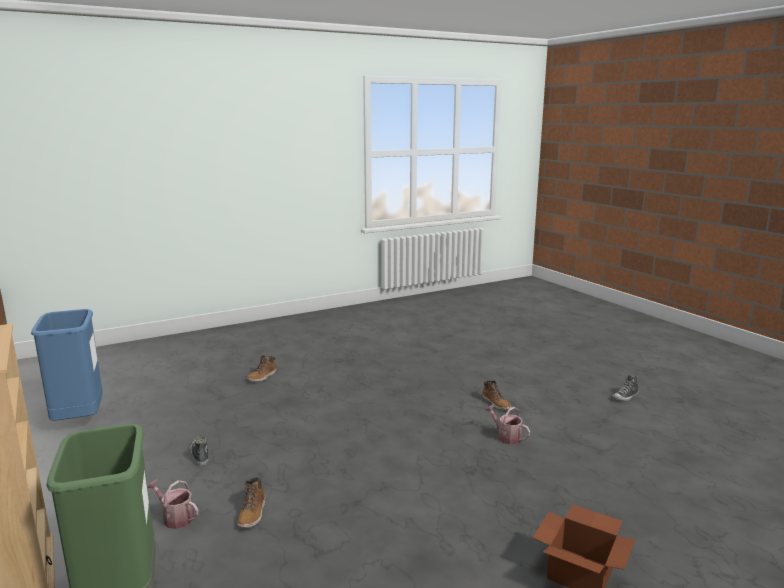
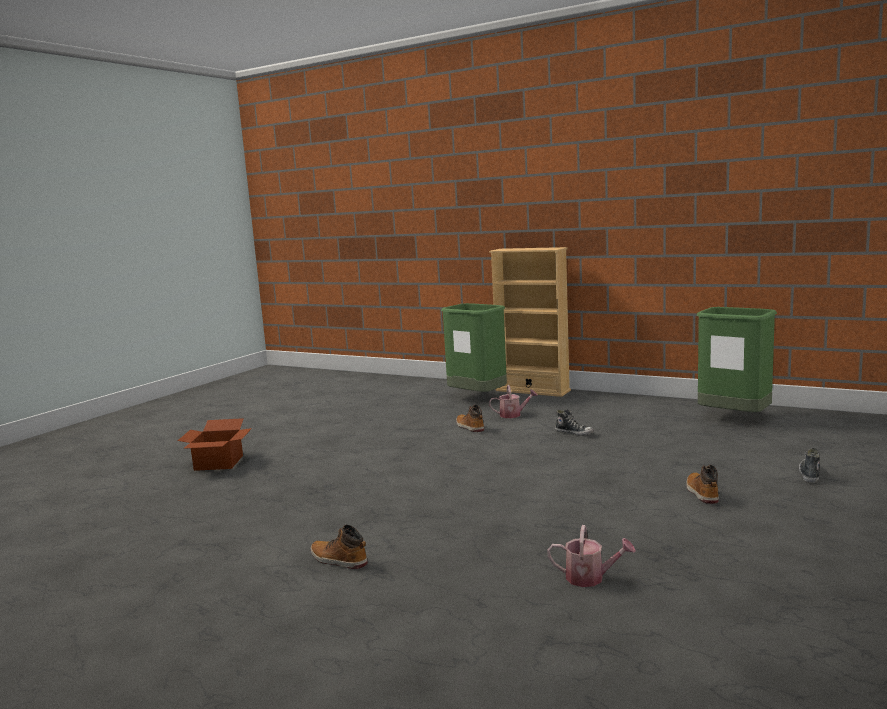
camera: 150 degrees right, 5 degrees down
blue trash can [31,309,103,421] -> green trash can [697,307,777,412]
watering can [485,405,530,445] -> watering can moved to [547,525,636,587]
shoe [612,375,639,401] -> shoe moved to [799,448,820,483]

